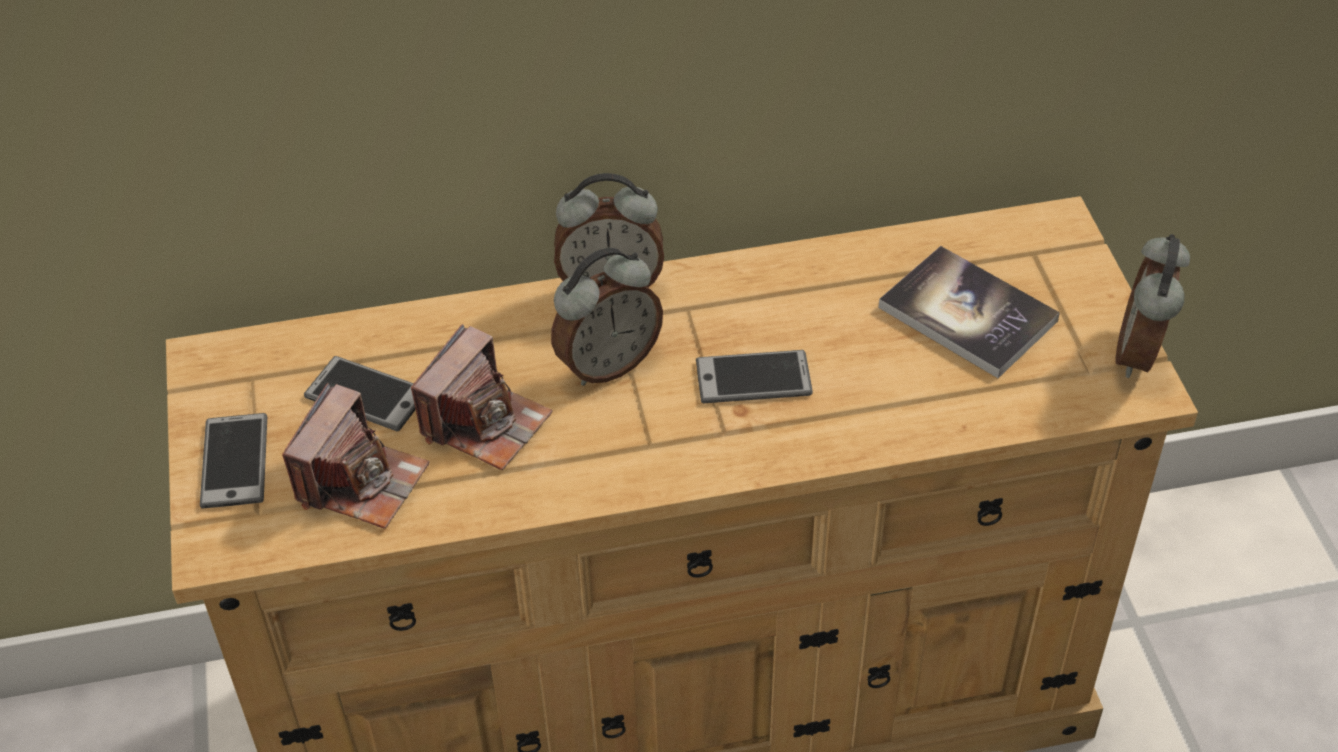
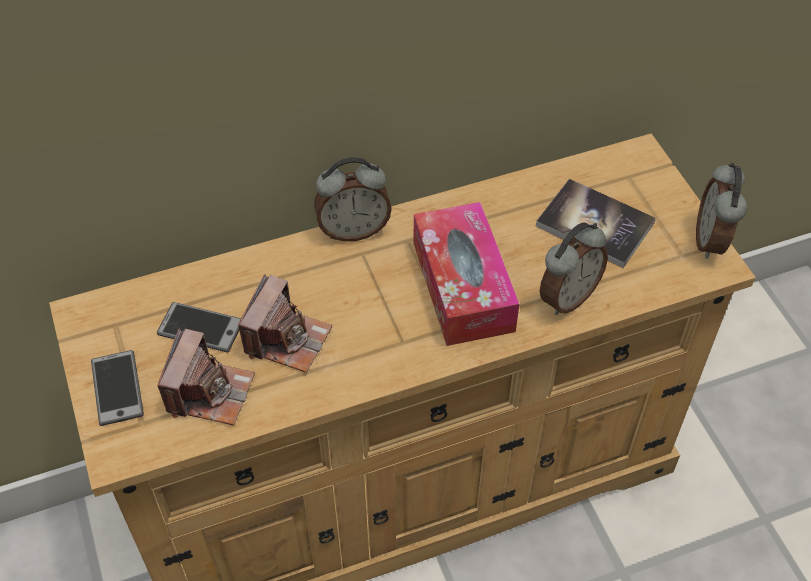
camera: 10 degrees left, 5 degrees up
alarm clock [551,248,663,386] -> alarm clock moved to [540,222,608,315]
phone [696,350,813,403] -> tissue box [414,202,519,346]

